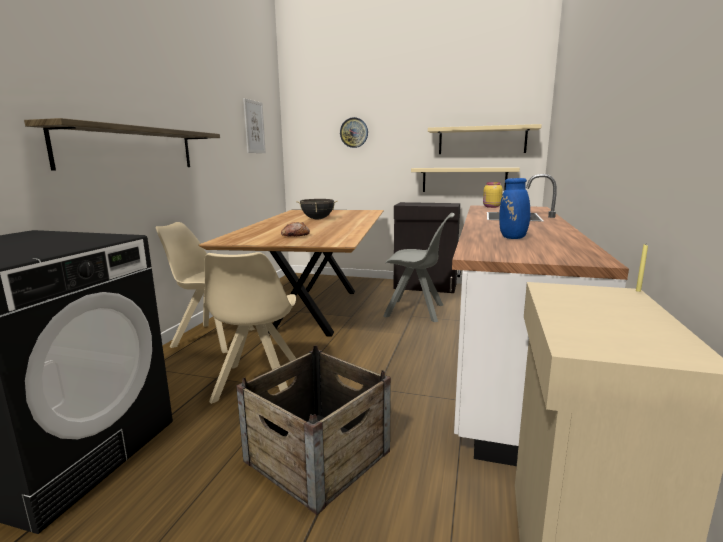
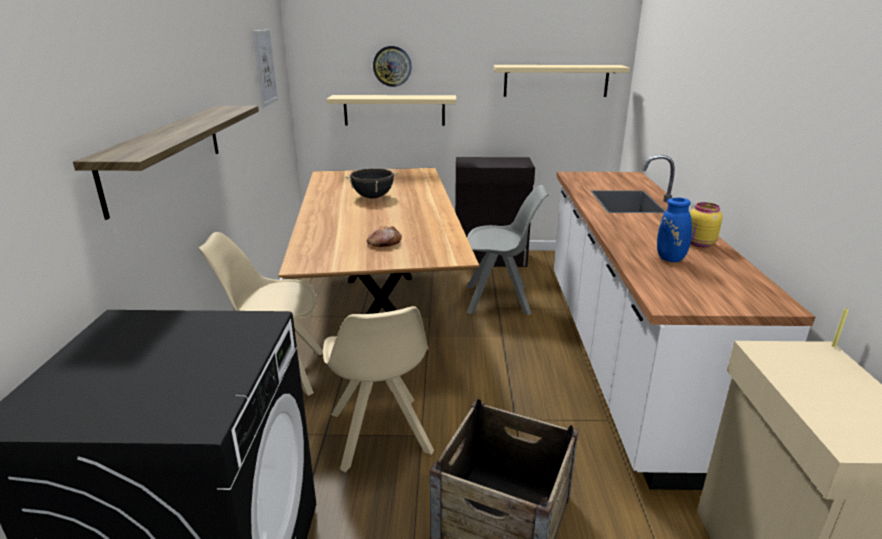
camera: 15 degrees left, 10 degrees up
beige shelf [411,167,520,192] -> beige shelf moved to [326,95,456,126]
yellow jar [483,182,503,208] -> yellow jar moved to [690,202,722,247]

